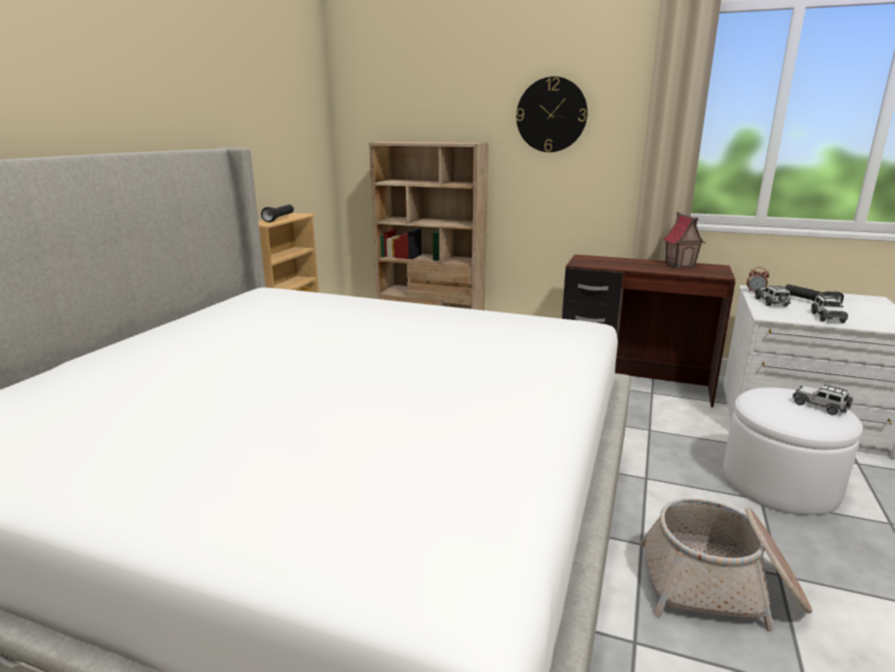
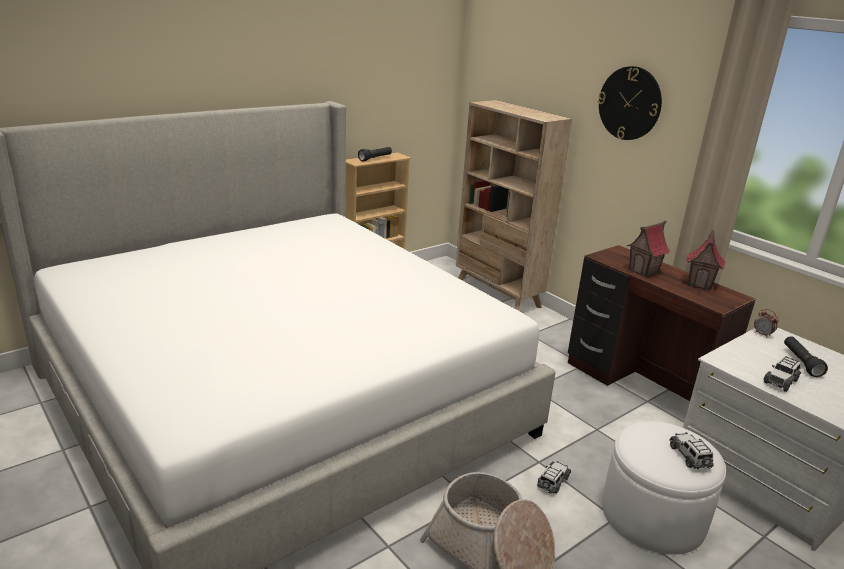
camera: 30 degrees right, 5 degrees up
toy car [755,285,791,306] -> toy car moved to [537,461,571,494]
none -> toy house [627,221,670,277]

